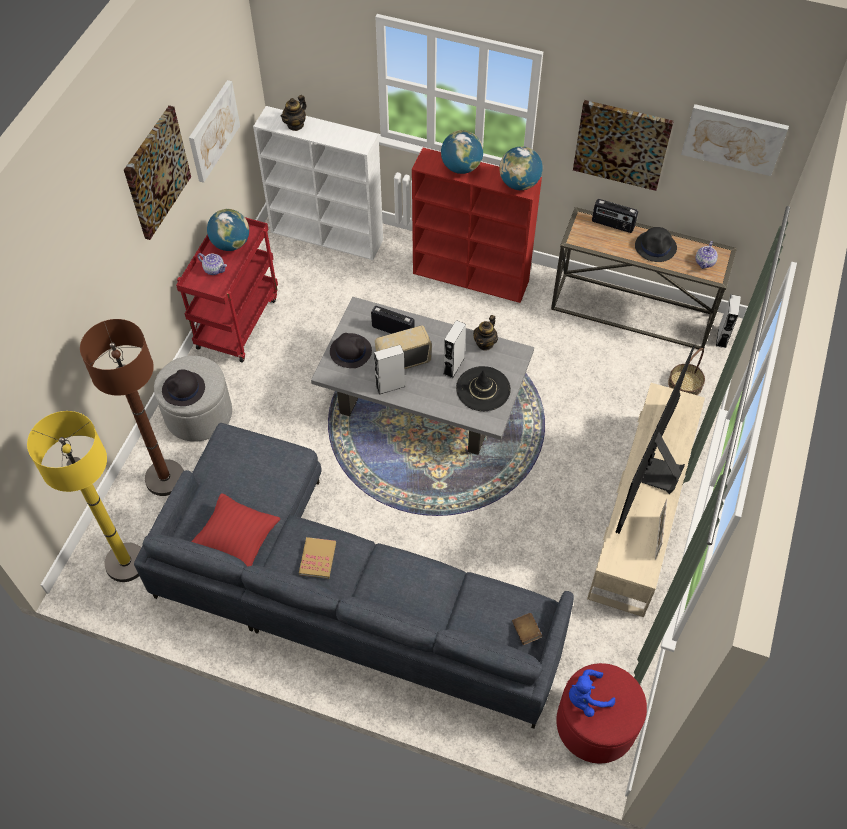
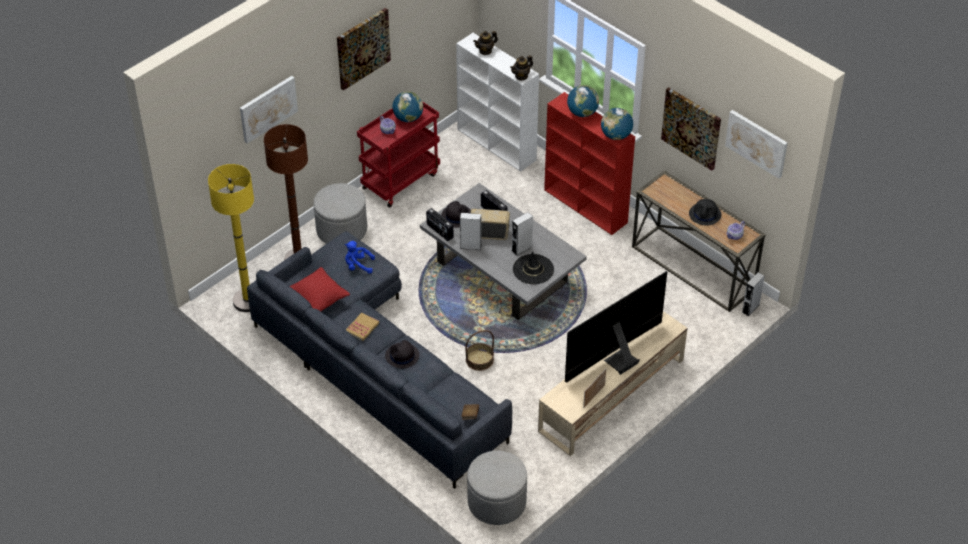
camera: 25 degrees right, 10 degrees down
black hat [162,369,205,406] -> black hat moved to [385,340,419,369]
picture [189,80,240,183] -> picture moved to [240,76,298,144]
teapot [473,315,498,350] -> teapot moved to [510,55,533,81]
red ottoman [556,663,647,764] -> grey ottoman [467,451,527,525]
blue plush toy [569,669,615,717] -> blue plush toy moved to [345,241,375,274]
radio [592,199,638,233] -> radio moved to [426,208,454,241]
basket [668,348,705,395] -> basket moved to [465,330,494,371]

